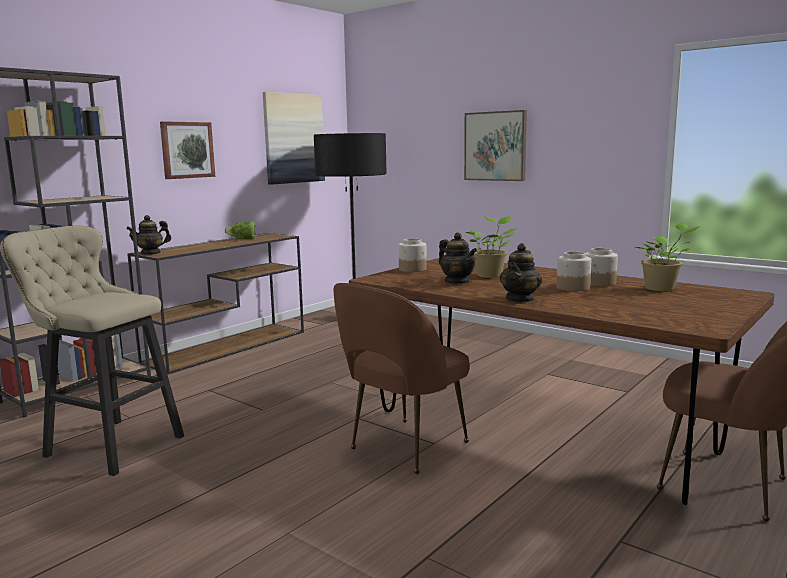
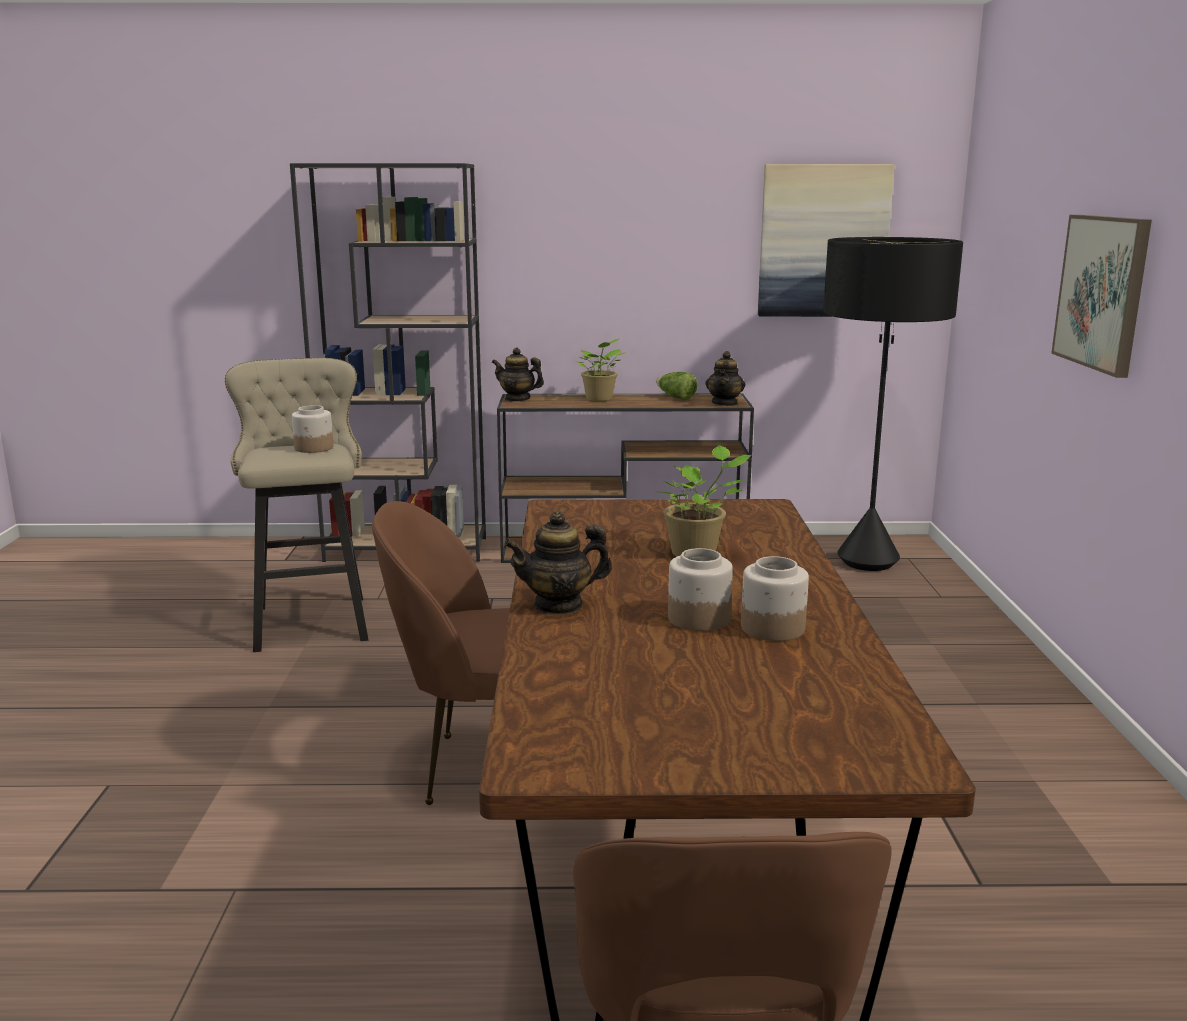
camera: 50 degrees right, 5 degrees up
picture [160,121,215,179] -> none
jar [399,238,427,272] -> jar moved to [292,405,333,453]
teapot [439,232,477,284] -> teapot moved to [706,351,745,406]
potted plant [635,223,701,291] -> potted plant moved to [575,339,625,401]

